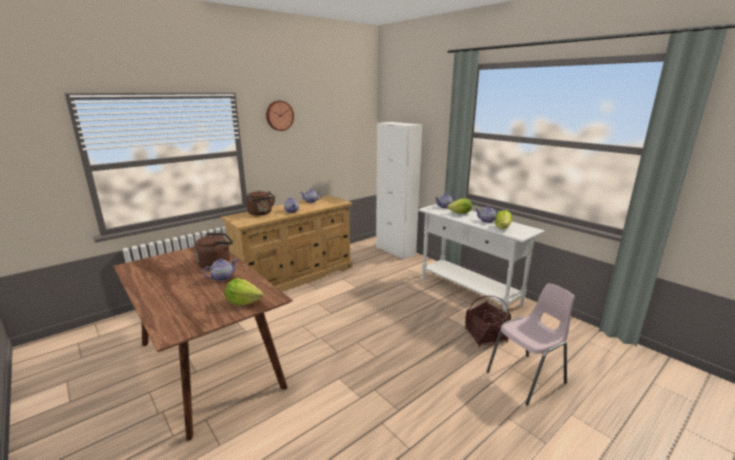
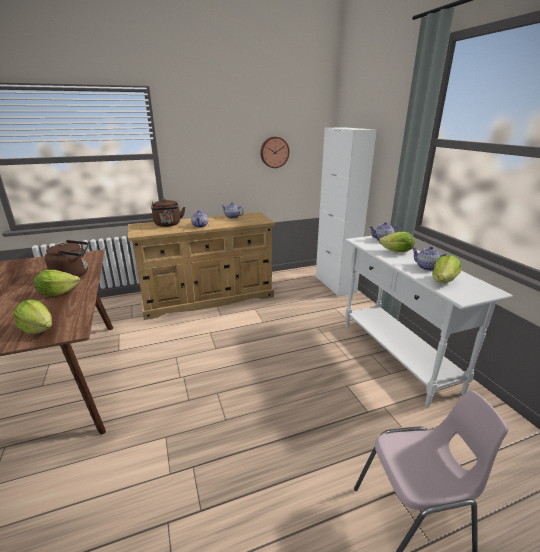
camera: 20 degrees right, 5 degrees up
teapot [203,259,238,281] -> lettuce [34,270,80,296]
wall clock [266,101,294,131] -> wall clock moved to [260,137,289,168]
basket [465,296,511,347] -> none

